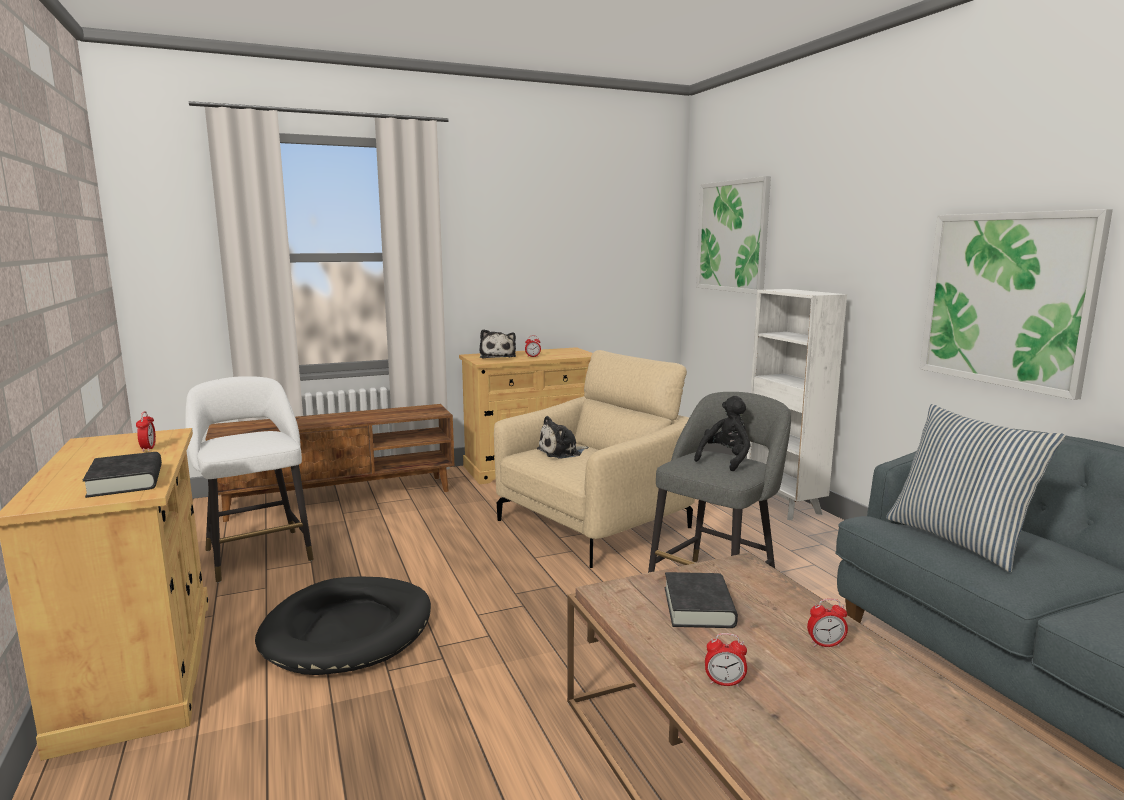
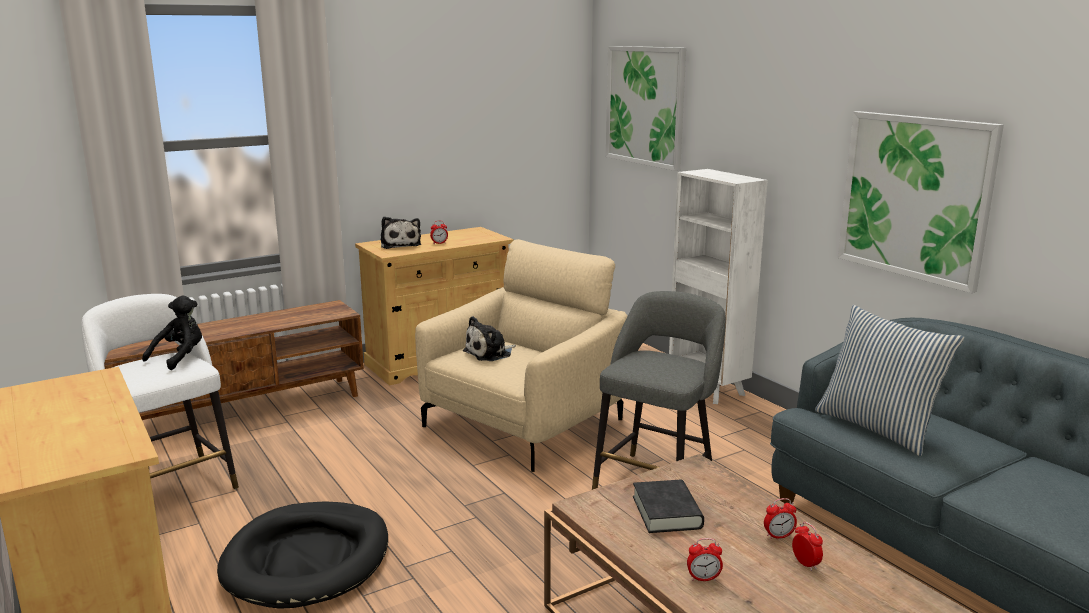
camera: 10 degrees left, 5 degrees up
black book [83,452,162,498] -> none
alarm clock [136,411,156,452] -> alarm clock moved to [792,522,823,571]
black plush toy [694,396,751,471] -> black plush toy moved to [142,296,202,370]

